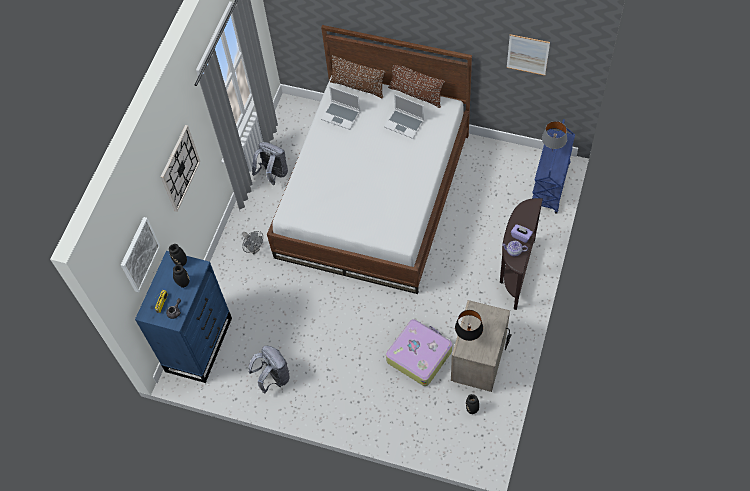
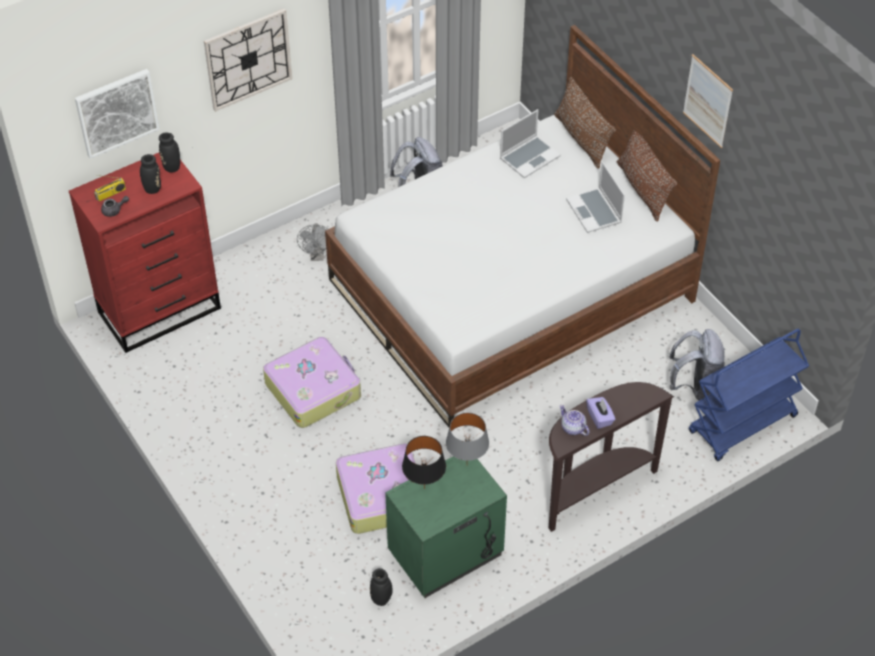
camera: 35 degrees right, 10 degrees down
blue dresser [135,251,232,383] -> red dresser [69,153,221,353]
grey backpack [248,346,290,393] -> grey backpack moved to [669,329,725,401]
laptop [321,86,361,130] -> laptop turned 105 degrees counterclockwise [500,109,561,178]
beige nightstand [451,300,512,392] -> green nightstand [385,456,507,598]
picture [507,34,550,76] -> picture moved to [683,54,733,148]
grey table lamp [542,121,567,152] -> grey table lamp moved to [446,413,489,461]
none -> suitcase [263,337,361,428]

